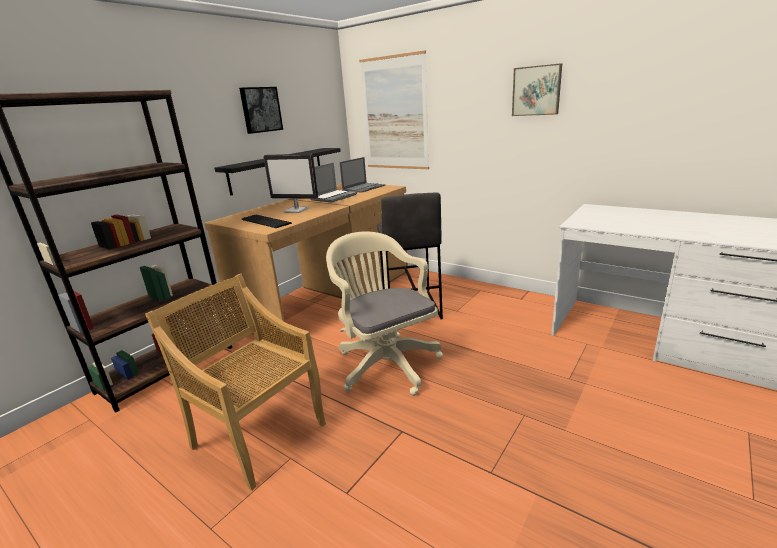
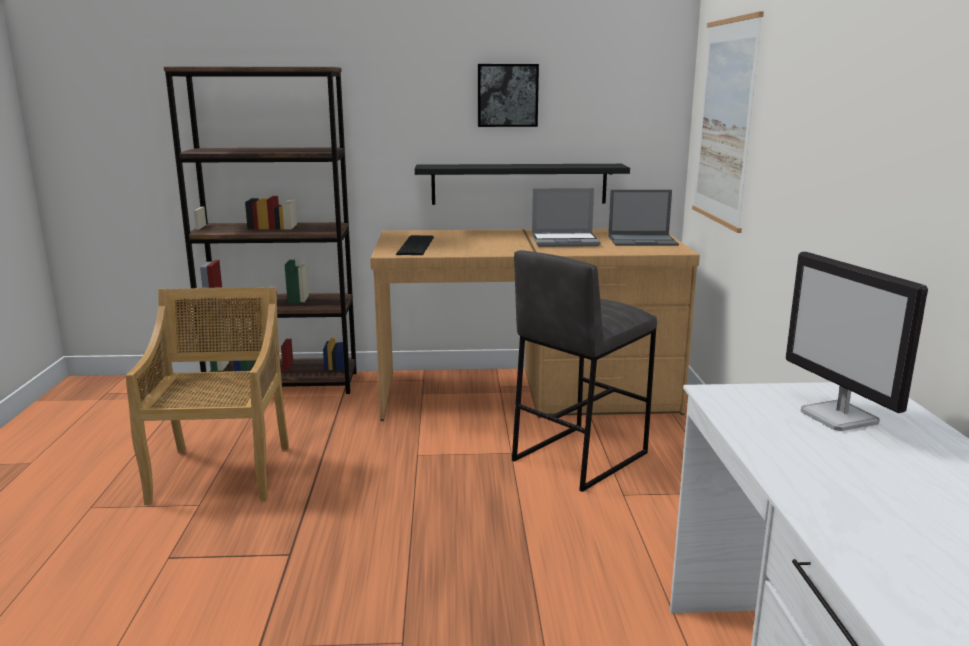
camera: 50 degrees right, 5 degrees down
monitor [263,154,318,213] -> monitor moved to [785,252,928,431]
beige office chair [326,231,443,396] -> none
picture [512,63,562,116] -> none

